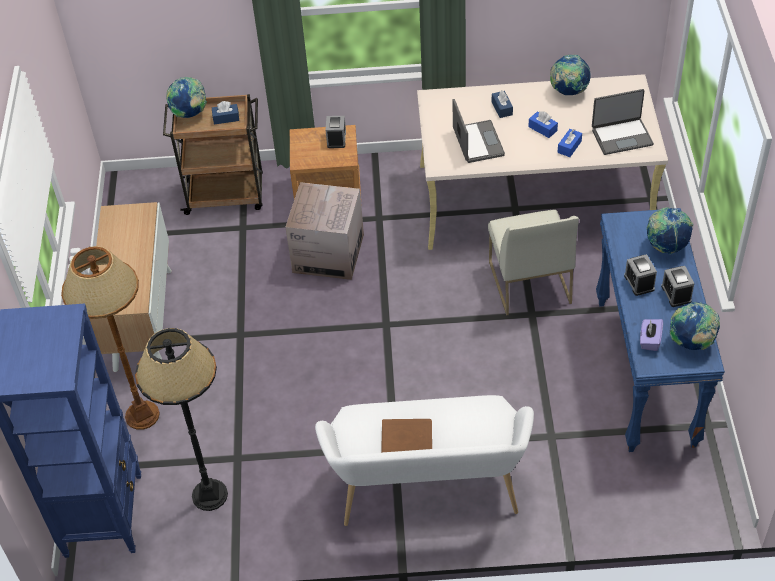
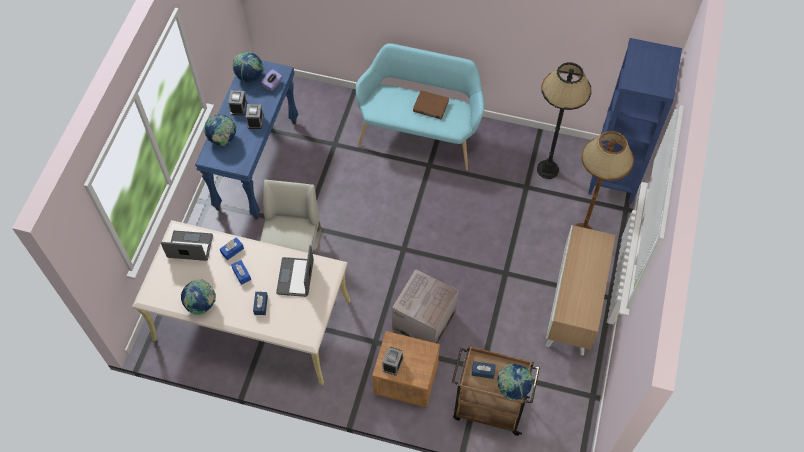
camera: 165 degrees left, 10 degrees up
white bench [315,395,534,526] -> turquoise bench [356,43,484,170]

